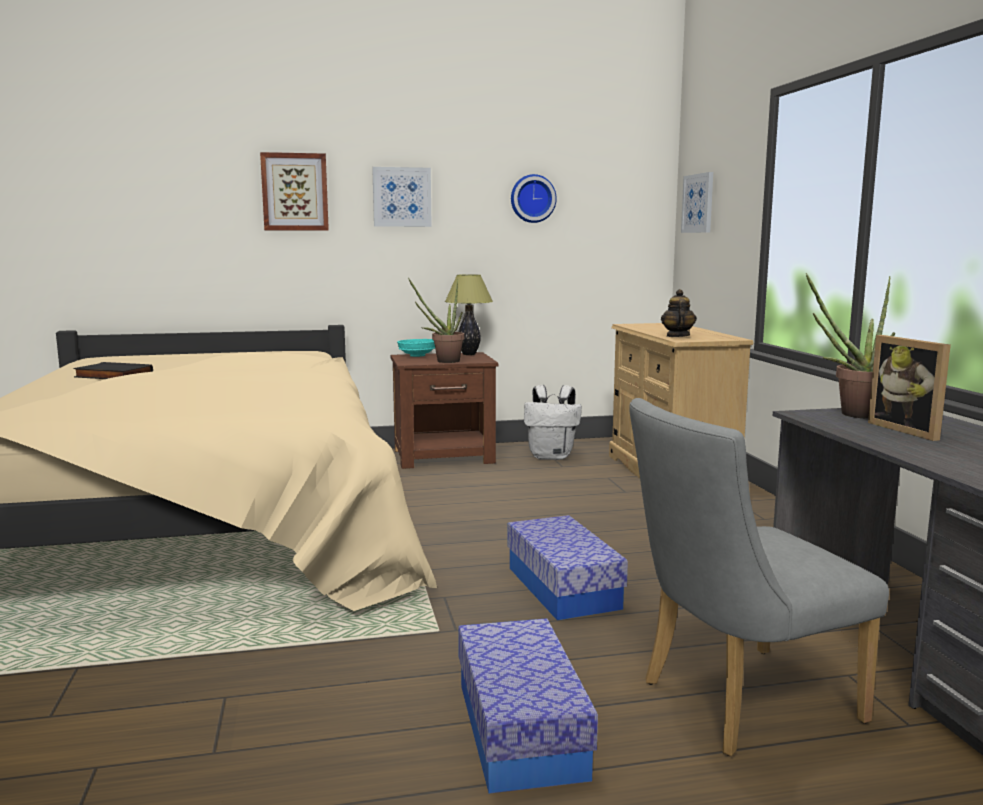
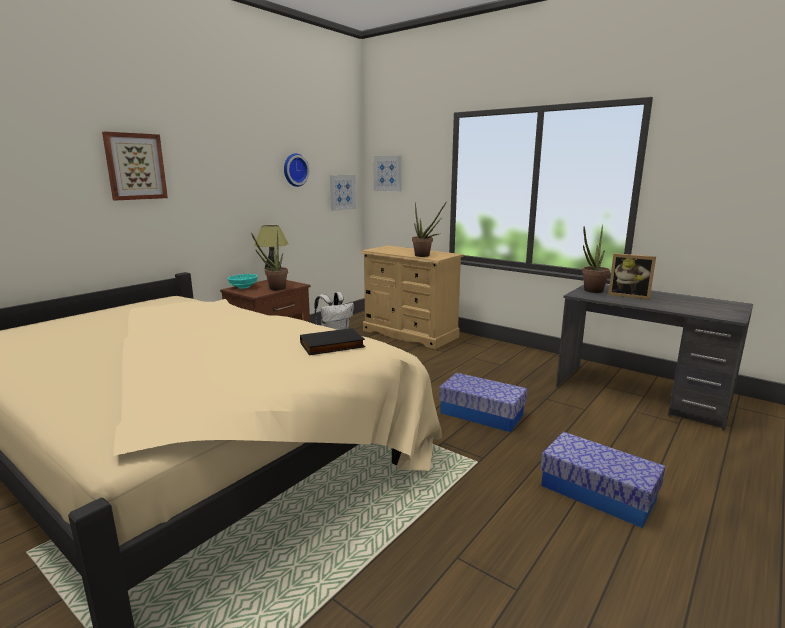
camera: 40 degrees left, 5 degrees up
black book [73,362,153,379] -> black book moved to [300,328,365,355]
picture [372,167,432,227] -> picture moved to [330,175,356,211]
grey chair [629,398,889,756] -> none
teapot [661,289,697,337] -> potted plant [412,201,447,257]

